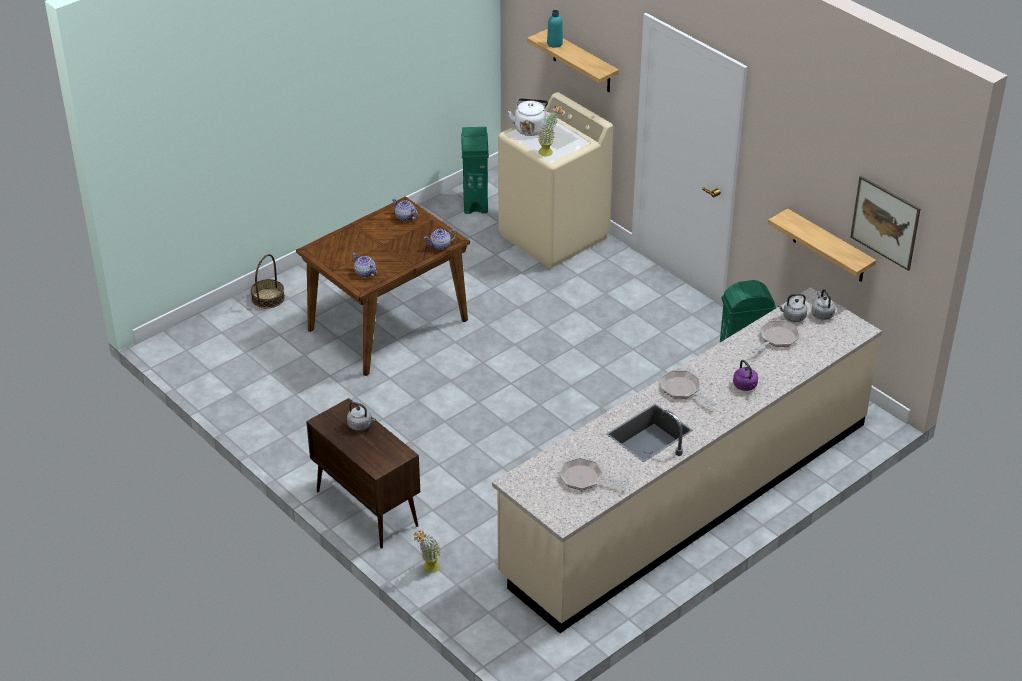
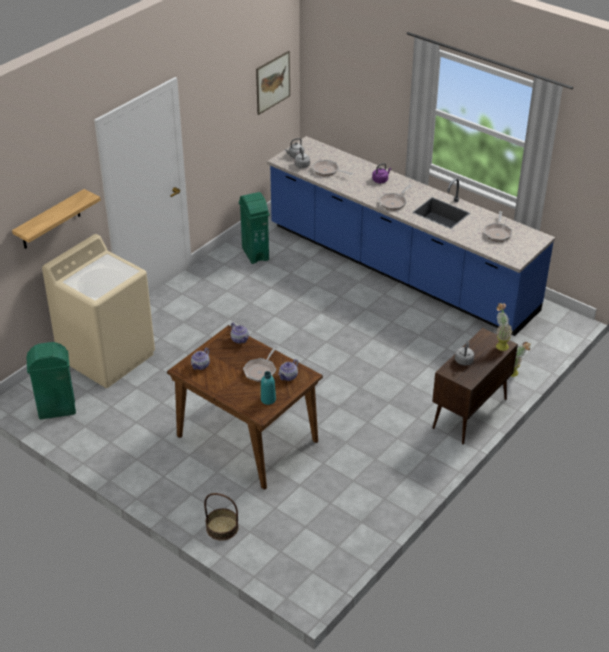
camera: 100 degrees left, 0 degrees up
beige counter [492,287,882,633] -> blue counter [267,136,555,336]
white kettle [508,98,548,136] -> none
potted plant [537,105,563,156] -> potted plant moved to [496,303,512,351]
turquoise bottle [547,10,563,48] -> turquoise bottle moved to [261,371,276,405]
shelf [768,209,876,282] -> none
none -> frying pan [243,345,279,382]

